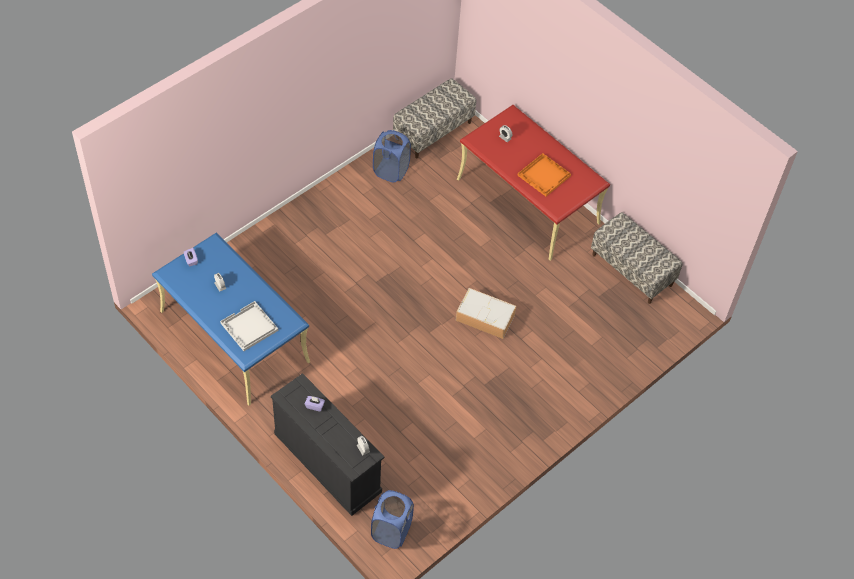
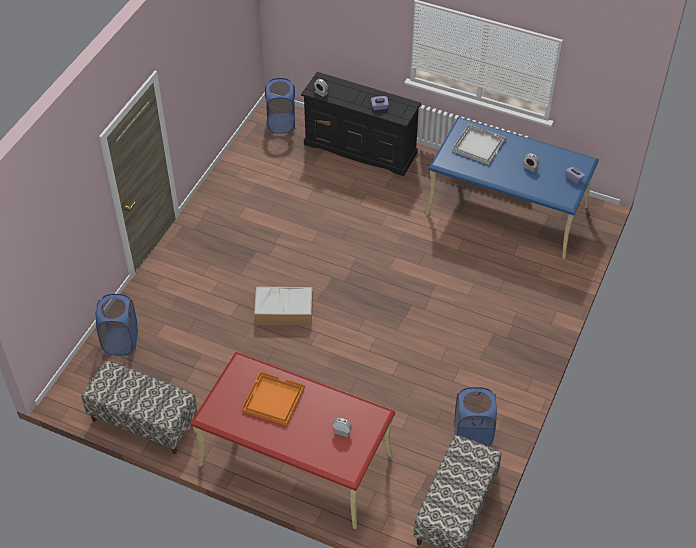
camera: 160 degrees right, 5 degrees down
none -> blue laundry basket [95,294,138,355]

